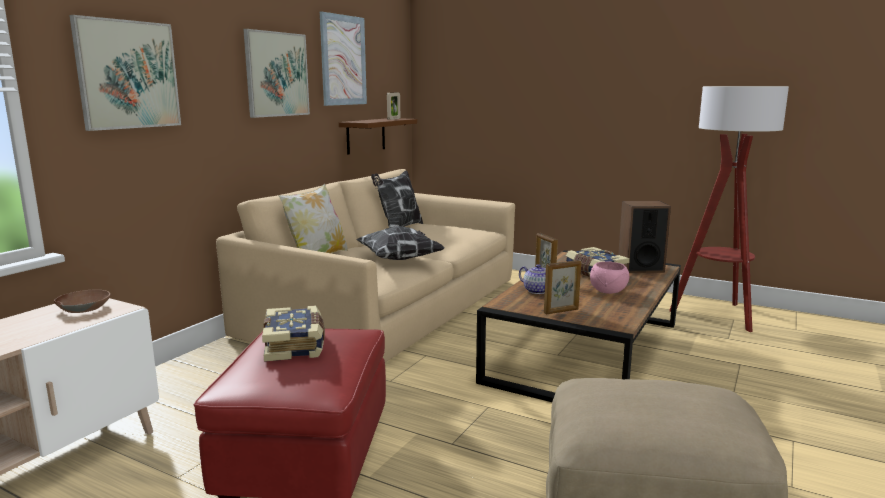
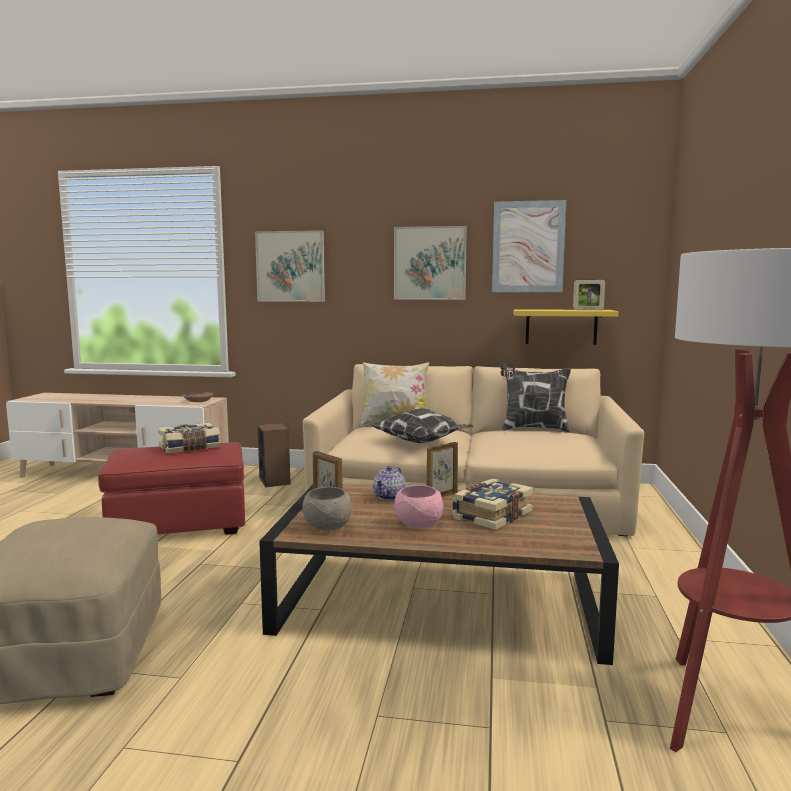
camera: 70 degrees right, 5 degrees down
brown shelf [339,118,417,155] -> yellow shelf [514,309,618,345]
speaker [618,201,671,273] -> speaker moved to [257,423,290,487]
none -> grey bowl [302,487,352,531]

